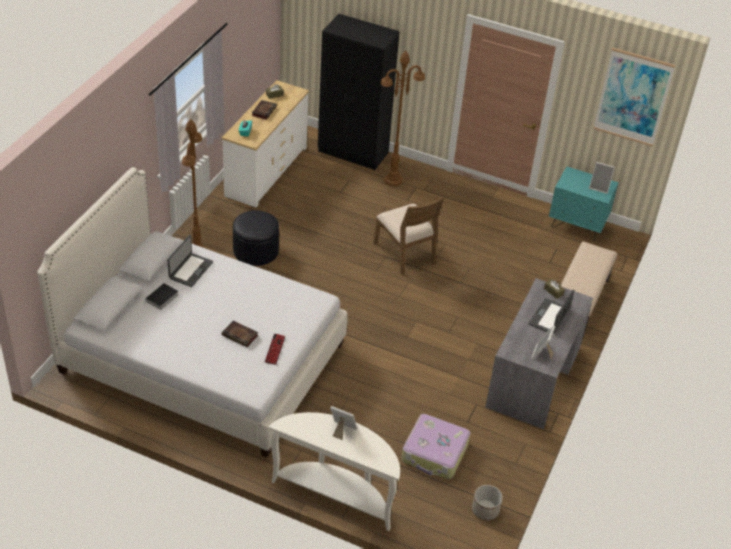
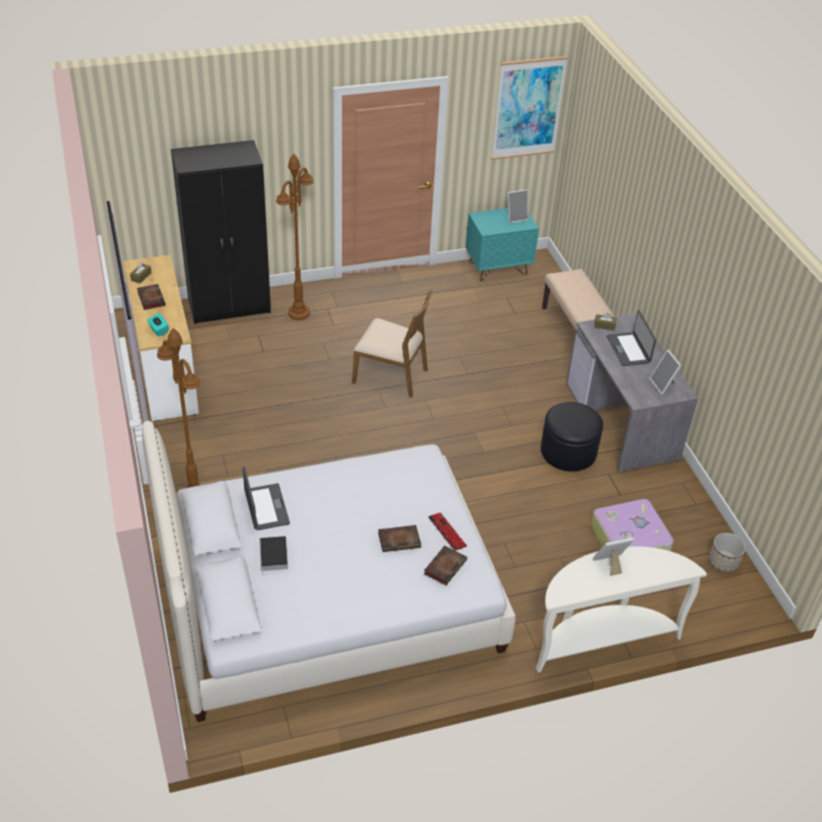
camera: 40 degrees left, 0 degrees up
black ottoman [233,210,279,266] -> black ottoman moved to [541,402,603,472]
none -> book [424,546,467,585]

